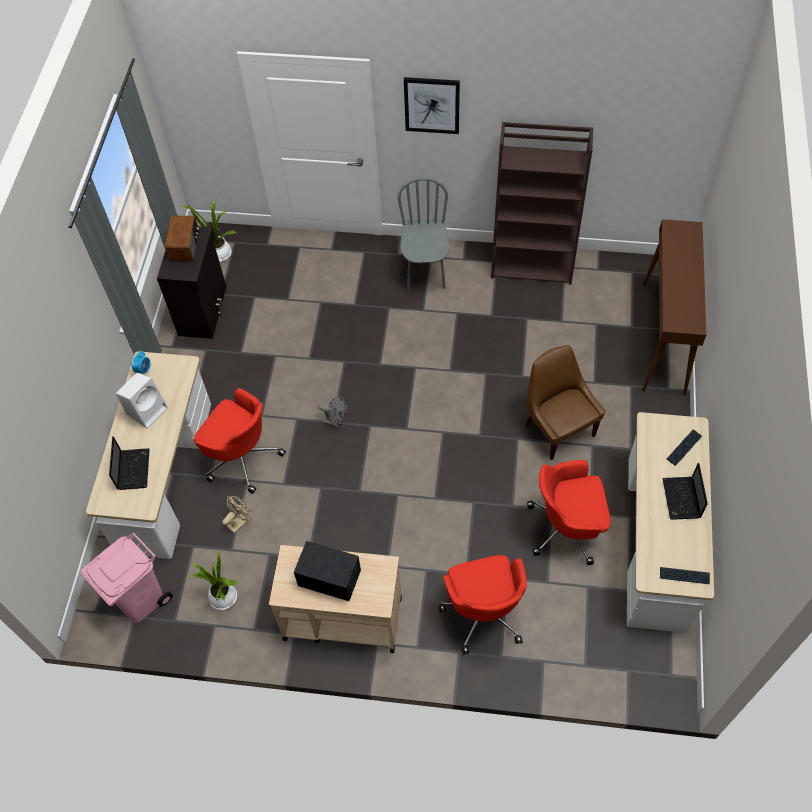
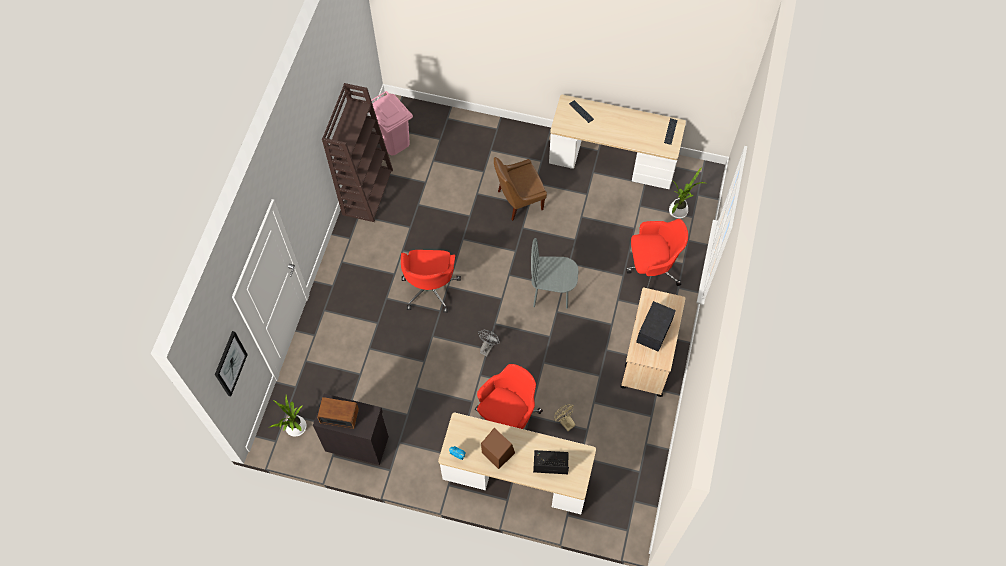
camera: 85 degrees left, 5 degrees up
pink trash can [80,533,173,623] -> pink trash can moved to [371,91,413,155]
white speaker [116,373,168,429] -> brown speaker [481,428,515,469]
potted plant [188,551,239,610] -> potted plant moved to [669,167,704,219]
grey chair [398,177,450,291] -> grey chair moved to [531,238,578,309]
picture [404,77,460,134] -> picture moved to [215,331,248,396]
red office chair [527,460,611,565] -> red office chair moved to [401,250,461,313]
brown console table [642,219,706,395] -> none
laptop [663,463,708,520] -> none

